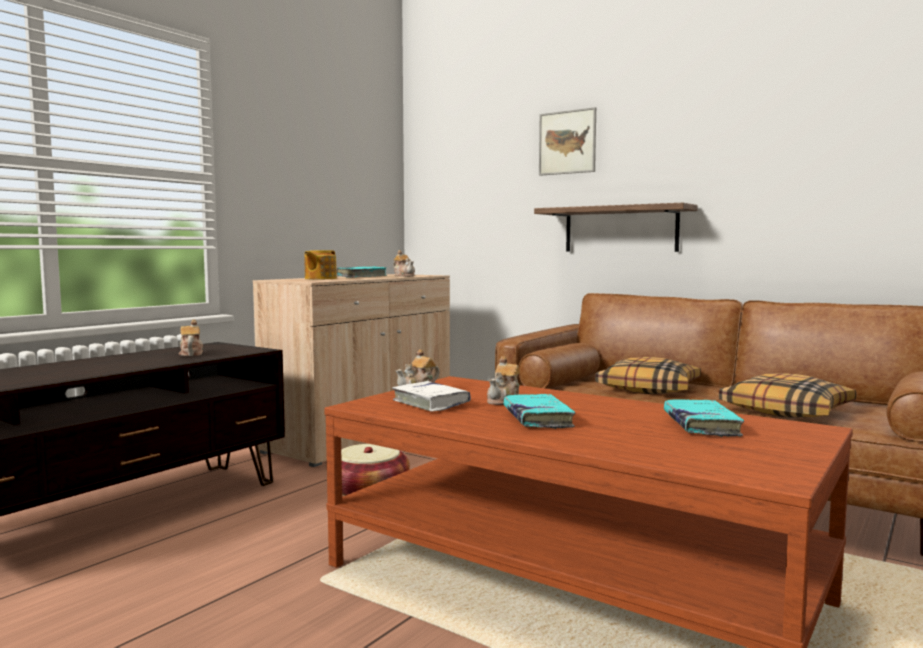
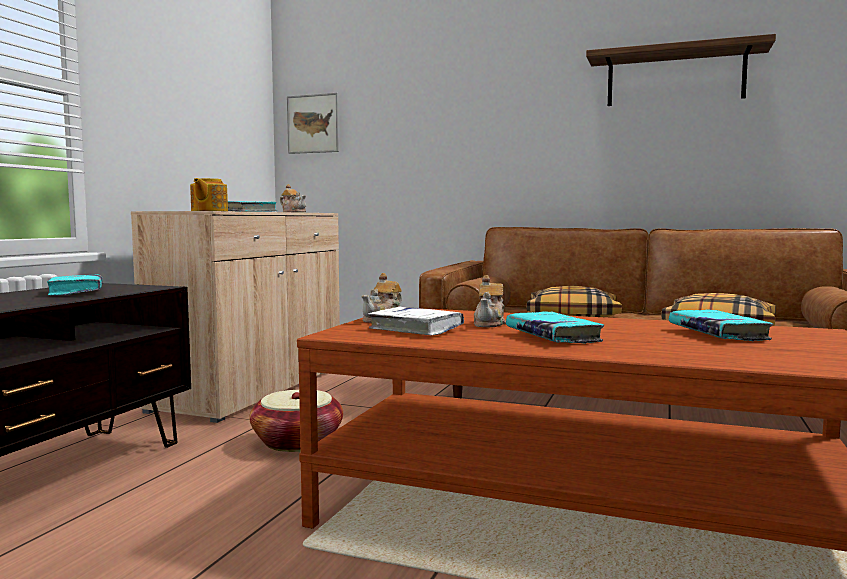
camera: 15 degrees left, 0 degrees up
teapot [179,320,203,356] -> turquoise book [47,274,103,295]
shelf [534,203,698,252] -> shelf moved to [586,34,776,106]
picture [539,107,596,176] -> picture moved to [287,93,339,154]

